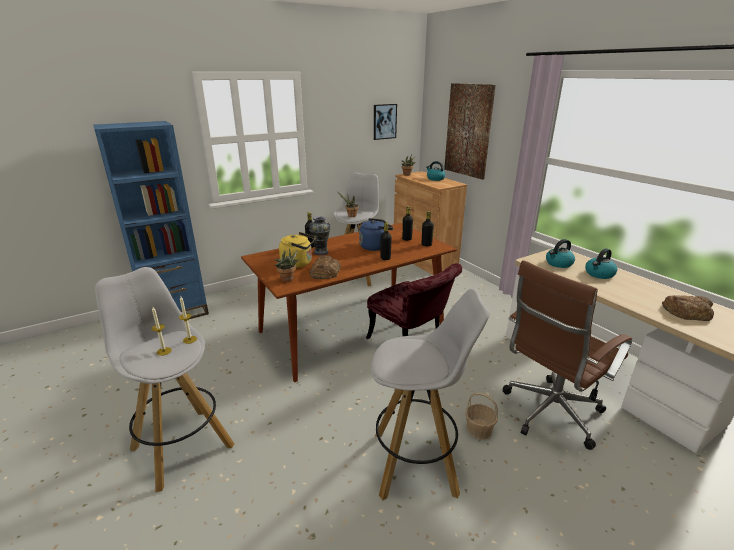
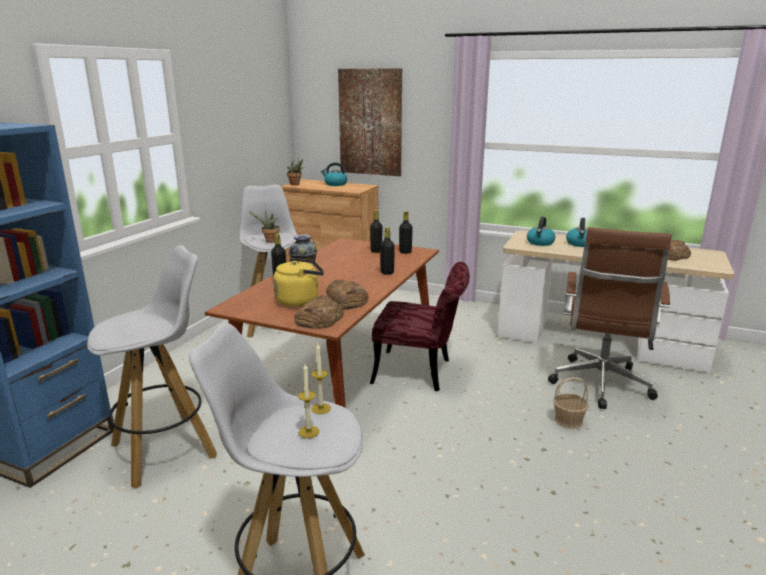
camera: 35 degrees left, 5 degrees down
potted plant [275,249,299,282] -> bread [294,295,344,329]
blue kettle [359,218,393,251] -> none
white stool [370,289,490,500] -> white stool moved to [87,245,217,489]
picture [374,104,397,140] -> none

